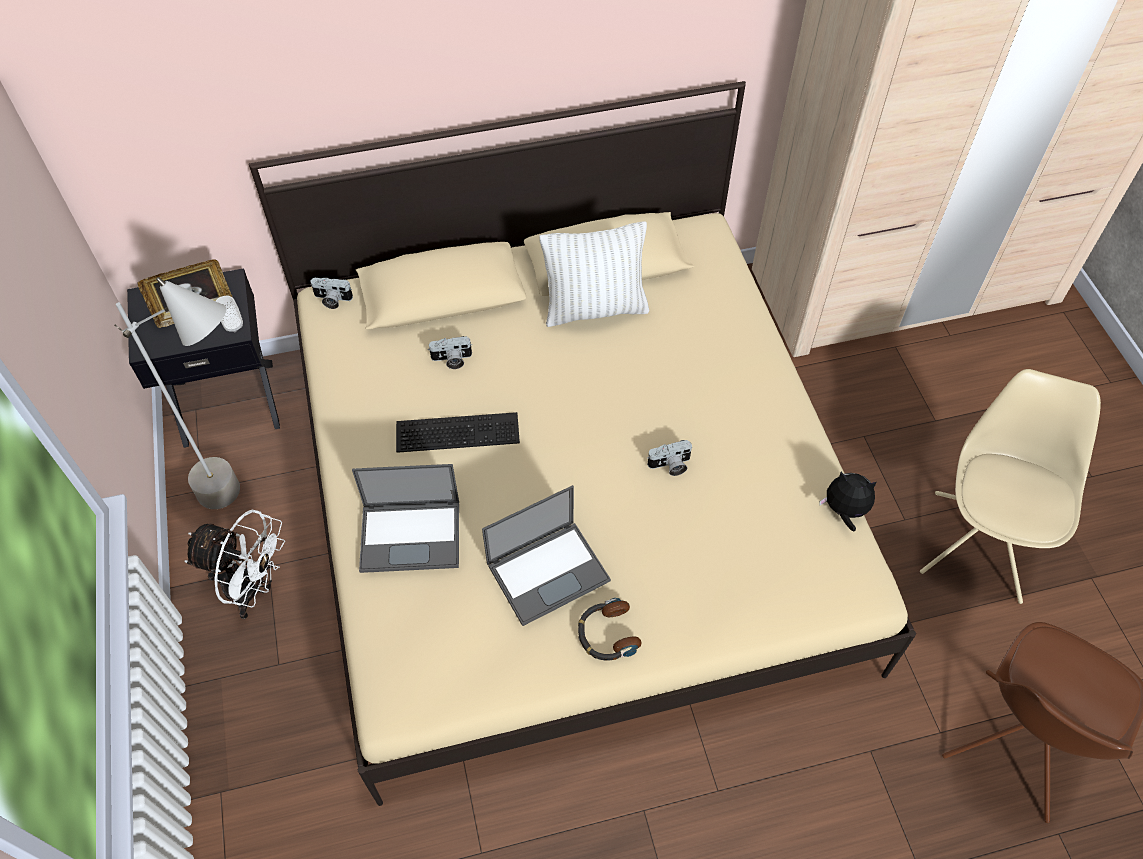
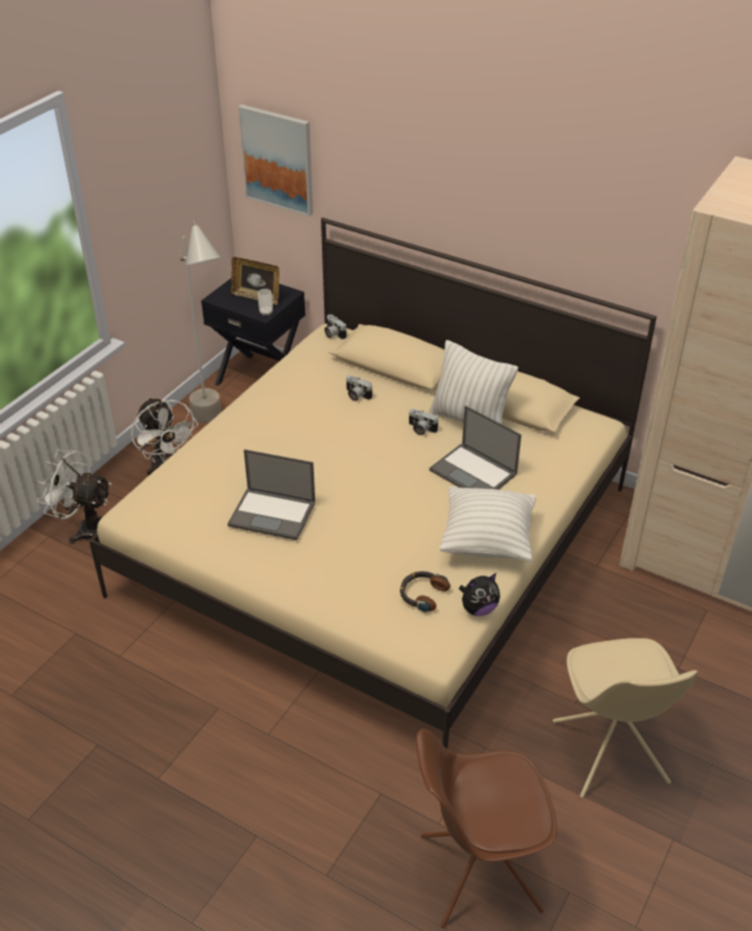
camera: 45 degrees right, 15 degrees down
laptop [352,464,459,573] -> laptop moved to [429,405,521,490]
keyboard [396,412,520,453] -> none
headphones [578,598,641,661] -> headphones moved to [400,571,450,612]
camera [647,440,693,476] -> camera moved to [408,409,439,435]
plush toy [819,472,877,532] -> plush toy turned 90 degrees clockwise [459,573,500,616]
beige chair [920,369,1101,604] -> beige chair turned 105 degrees clockwise [552,638,698,798]
none -> white fan [37,450,111,544]
none -> picture [238,105,313,217]
none -> white pillow [439,486,536,562]

